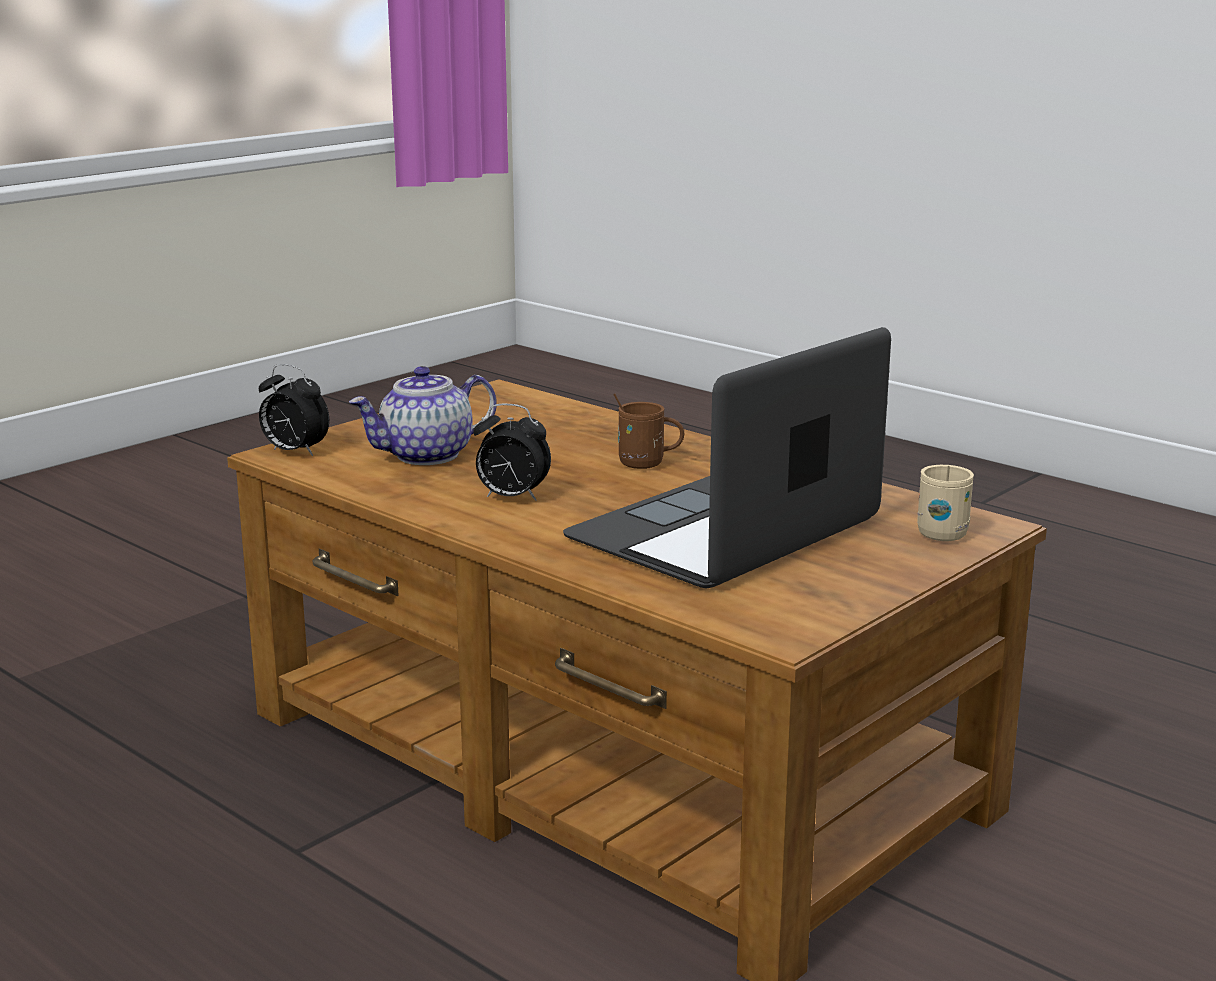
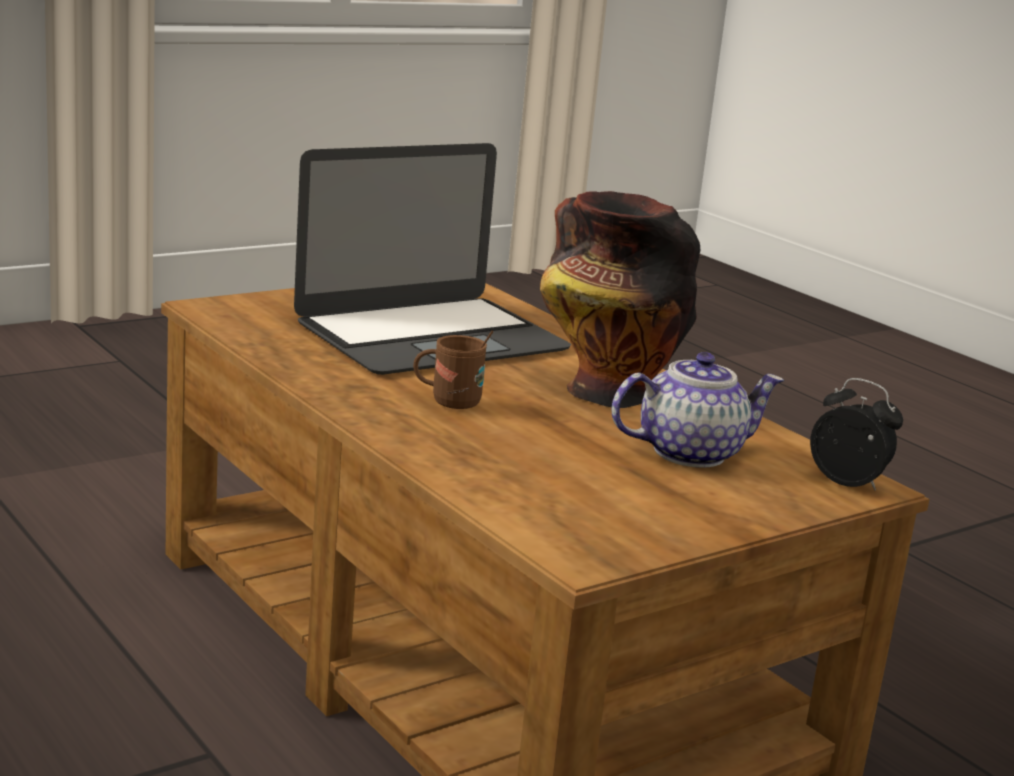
camera: 170 degrees left, 0 degrees up
alarm clock [473,403,551,501] -> vase [540,191,700,408]
beige mug [917,465,974,541] -> none

